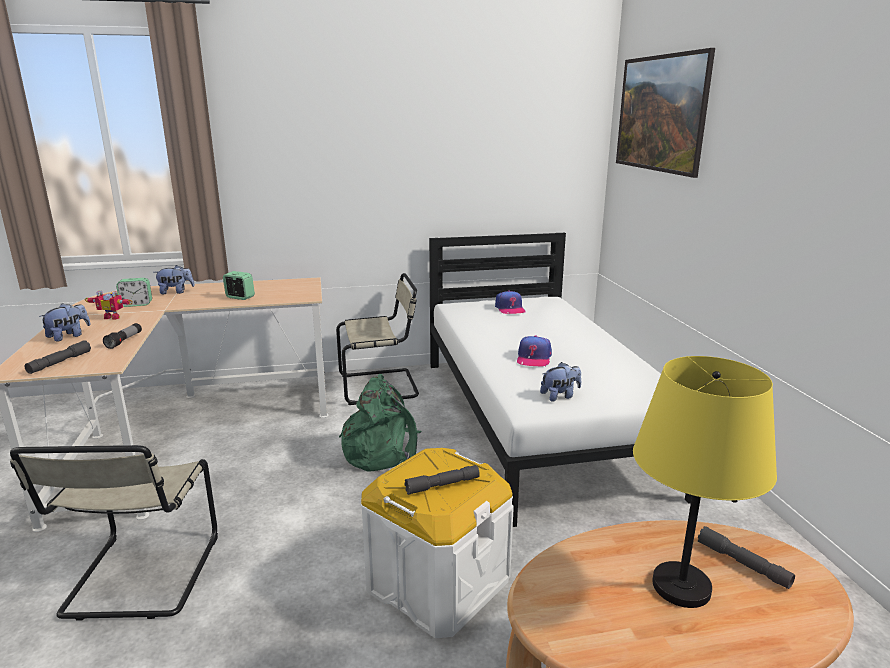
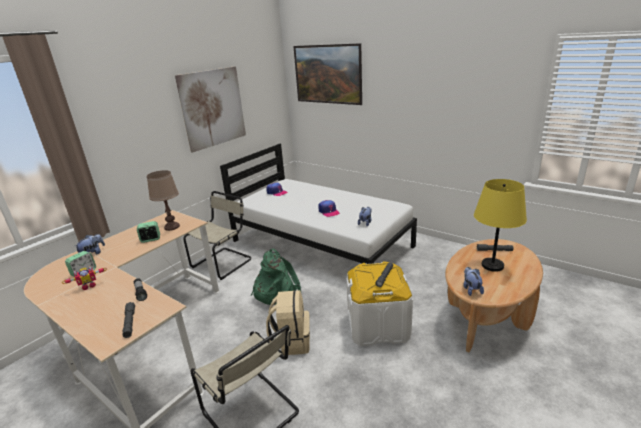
camera: 40 degrees left, 5 degrees up
plush toy [39,303,91,342] -> plush toy moved to [463,267,484,296]
none -> brown table lamp [147,170,180,231]
none -> picture [175,66,246,153]
none -> beige backpack [266,290,310,355]

